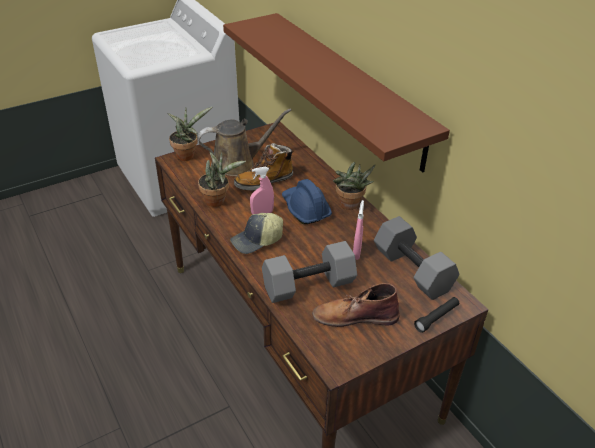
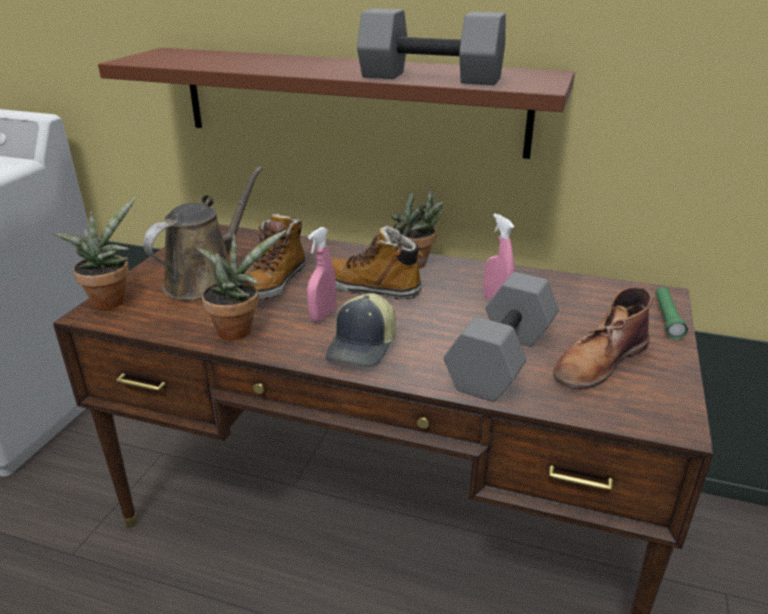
camera: 40 degrees left, 10 degrees down
blue hard hat [282,179,332,224] -> boot [331,225,423,299]
grey dumbbell [374,216,459,300] -> grey dumbbell moved to [357,8,506,85]
black flashlight [414,297,459,333] -> green flashlight [656,287,688,339]

